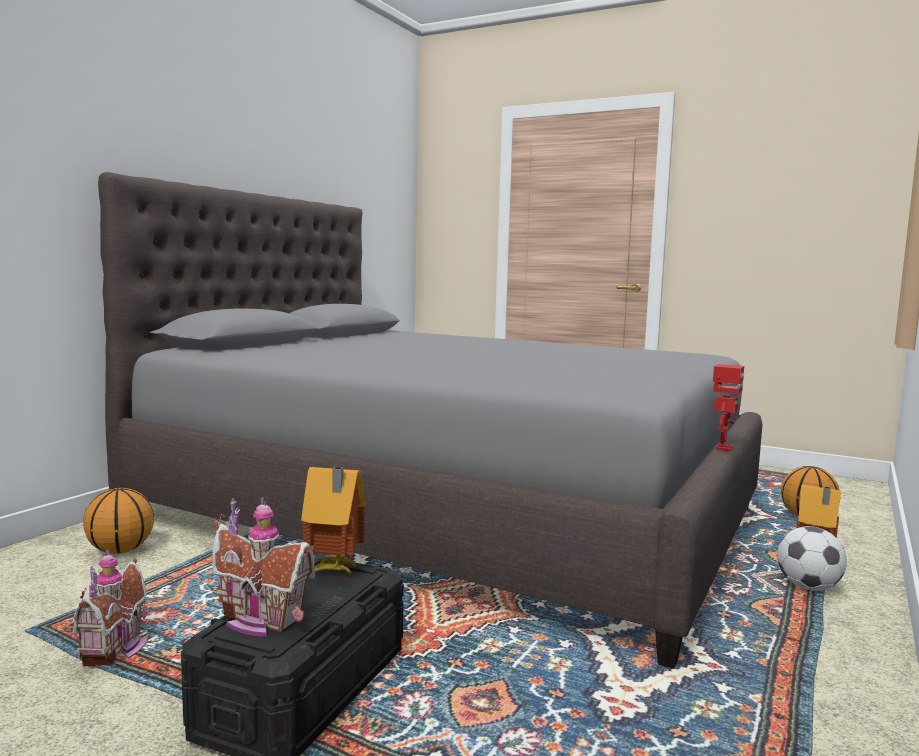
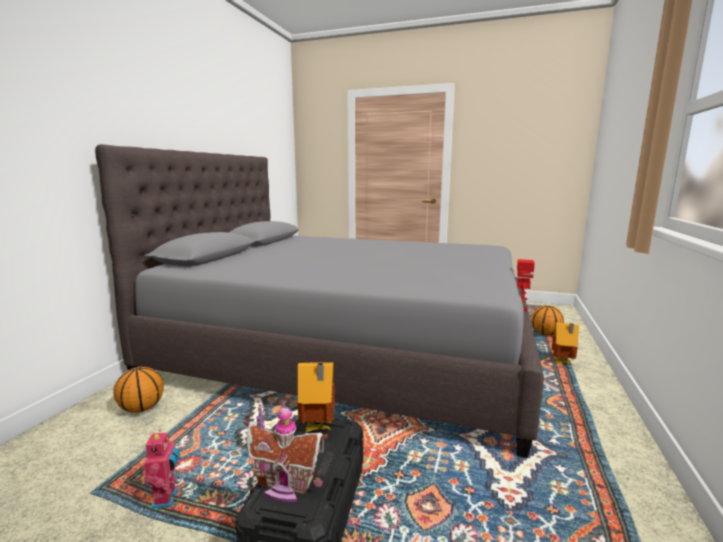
camera: 10 degrees left, 5 degrees up
toy house [73,548,148,667] -> toy robot [143,430,180,509]
football [777,526,847,591] -> none

